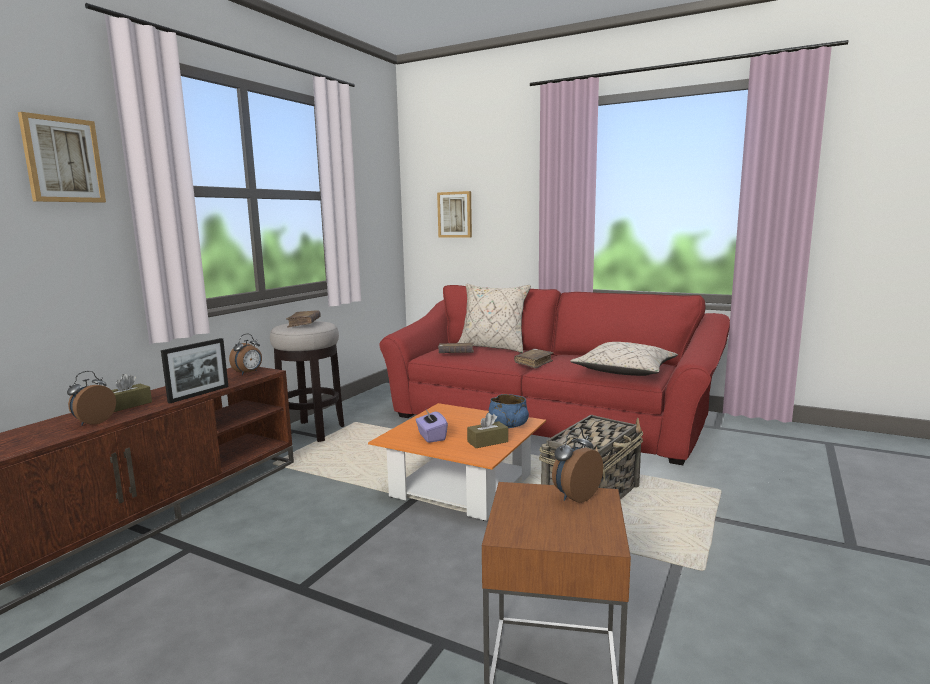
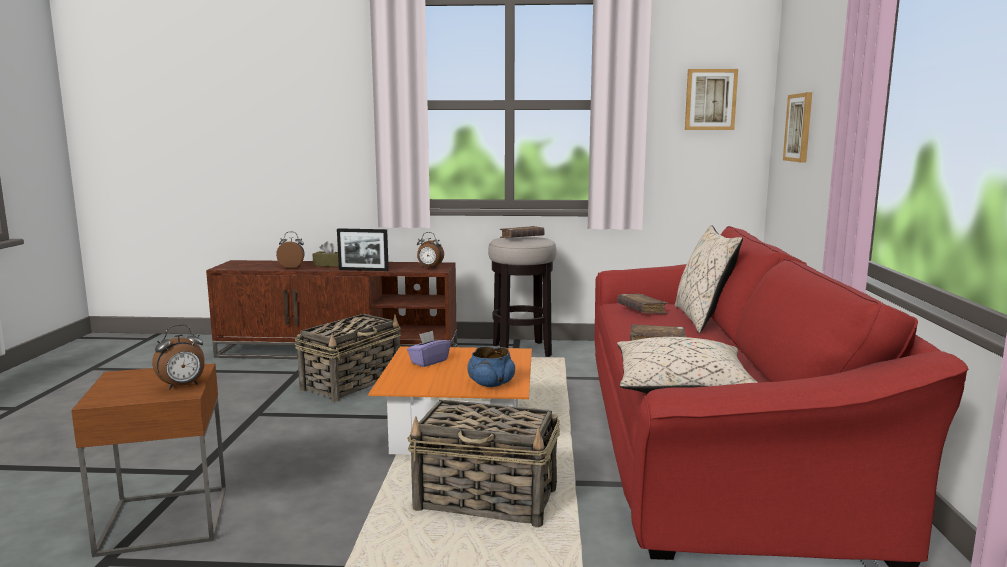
camera: 65 degrees right, 0 degrees up
picture [18,112,106,203] -> picture moved to [685,69,738,130]
brown tissue box [467,413,508,448] -> none
alarm clock [552,427,603,503] -> alarm clock turned 120 degrees clockwise [152,324,205,390]
none -> basket [295,314,401,402]

